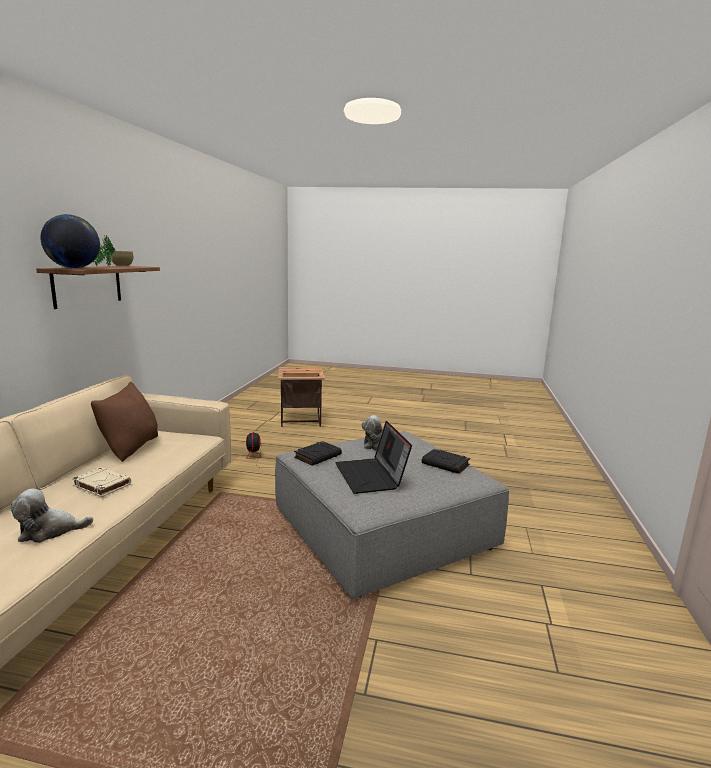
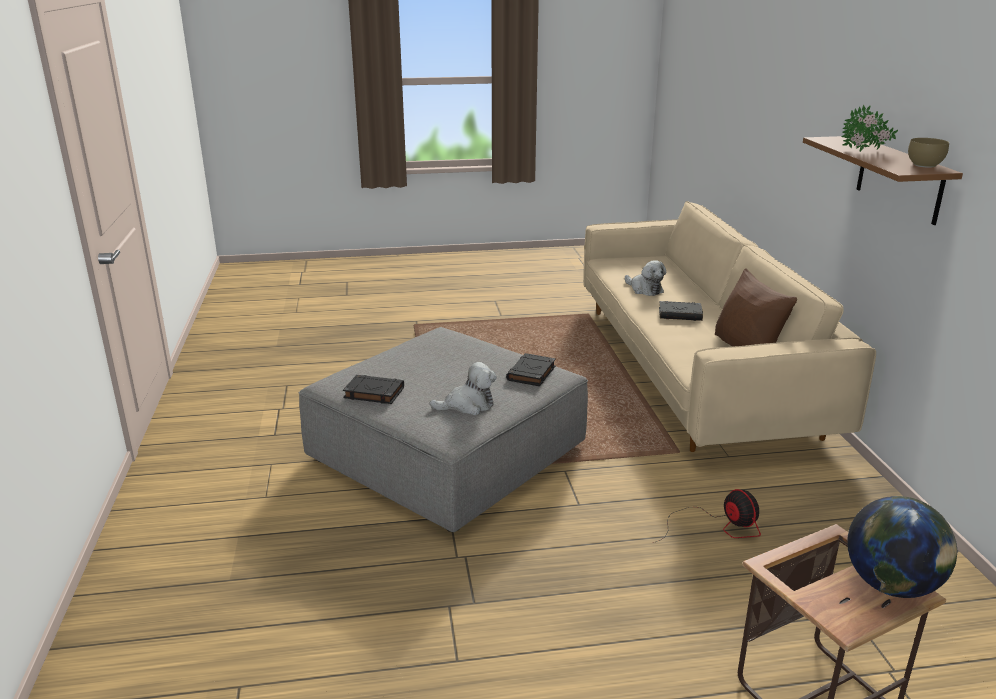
camera: 160 degrees right, 10 degrees up
plush toy [10,489,93,543] -> plush toy turned 90 degrees clockwise [625,260,666,296]
globe [40,214,100,269] -> globe moved to [847,496,957,598]
beige book [72,467,131,497] -> black book [659,301,703,321]
laptop [335,421,412,494] -> none

